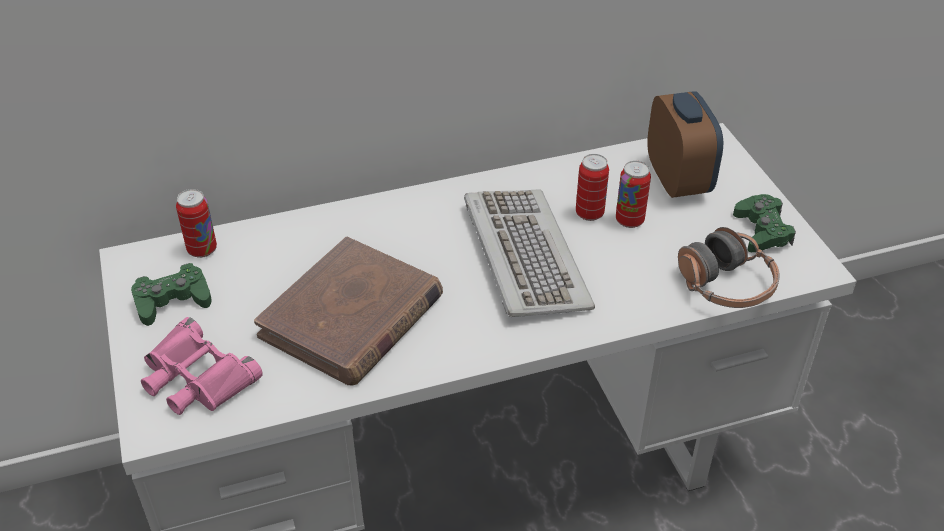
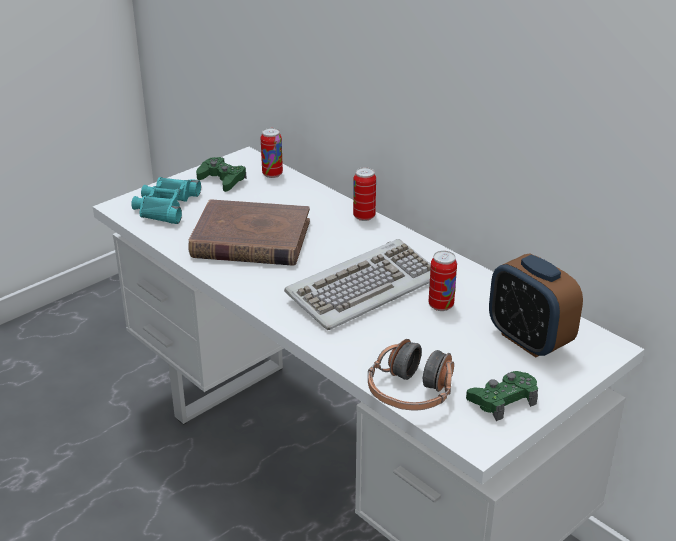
camera: 65 degrees right, 10 degrees down
pink binoculars [141,317,262,415] -> turquoise binoculars [131,177,201,224]
can [616,161,651,228] -> can moved to [353,167,376,221]
alarm clock [647,91,723,198] -> alarm clock turned 90 degrees clockwise [489,254,583,358]

